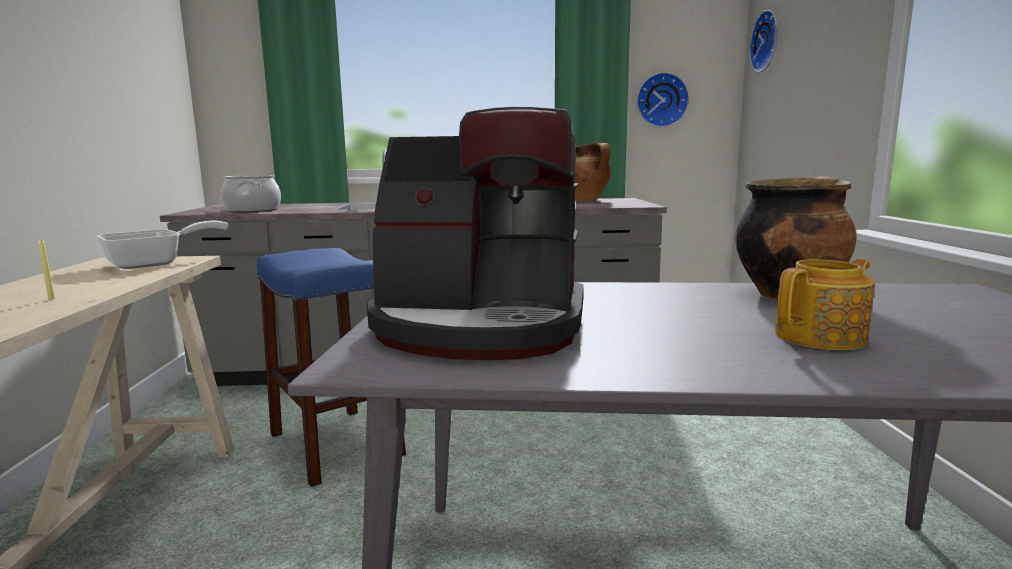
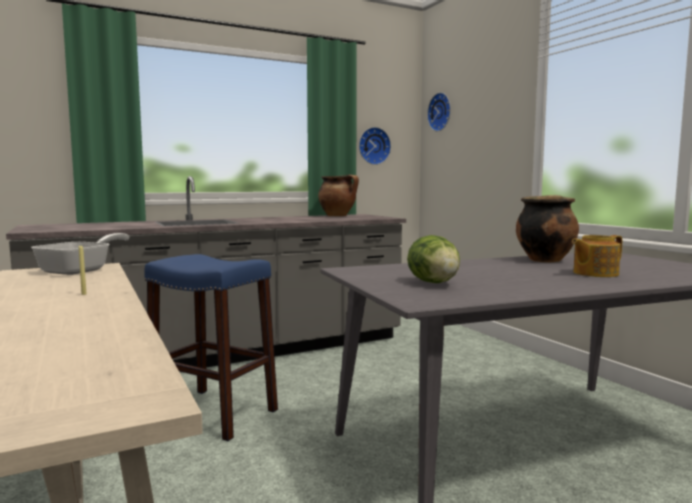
camera: 25 degrees left, 5 degrees down
cooking pot [221,175,281,212] -> none
coffee machine [367,107,584,360] -> lettuce [407,235,460,283]
teapot [775,259,875,350] -> teapot turned 150 degrees counterclockwise [572,235,622,277]

